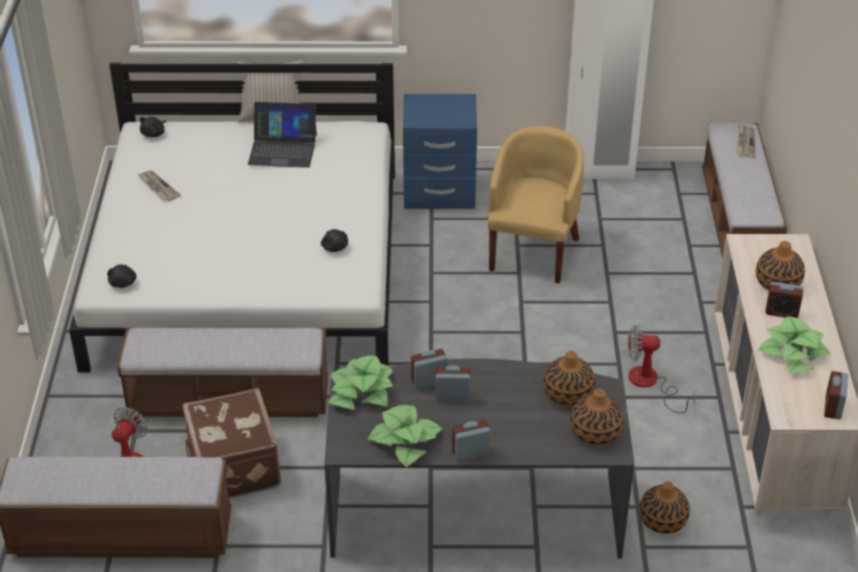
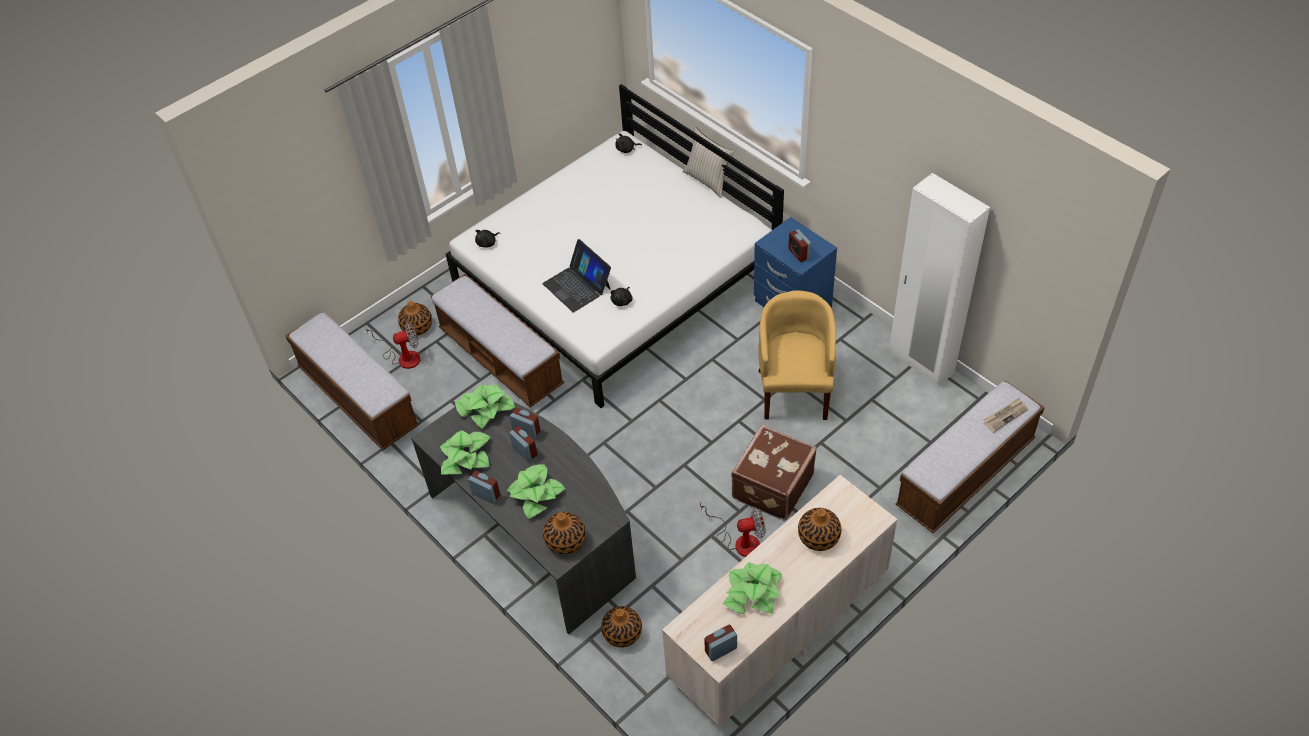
camera: 50 degrees right, 10 degrees up
newspaper [138,170,181,201] -> none
brown suitcase [182,388,281,498] -> brown suitcase moved to [731,425,817,521]
laptop [248,102,317,168] -> laptop moved to [542,239,611,313]
yellow armchair [488,126,584,283] -> yellow armchair turned 60 degrees counterclockwise [758,290,836,420]
vase [543,351,595,407] -> vase moved to [398,301,432,336]
fan [628,325,696,413] -> fan turned 120 degrees clockwise [700,501,766,557]
alarm clock [765,282,803,318] -> alarm clock moved to [788,229,811,262]
none -> potted plant [507,464,565,519]

